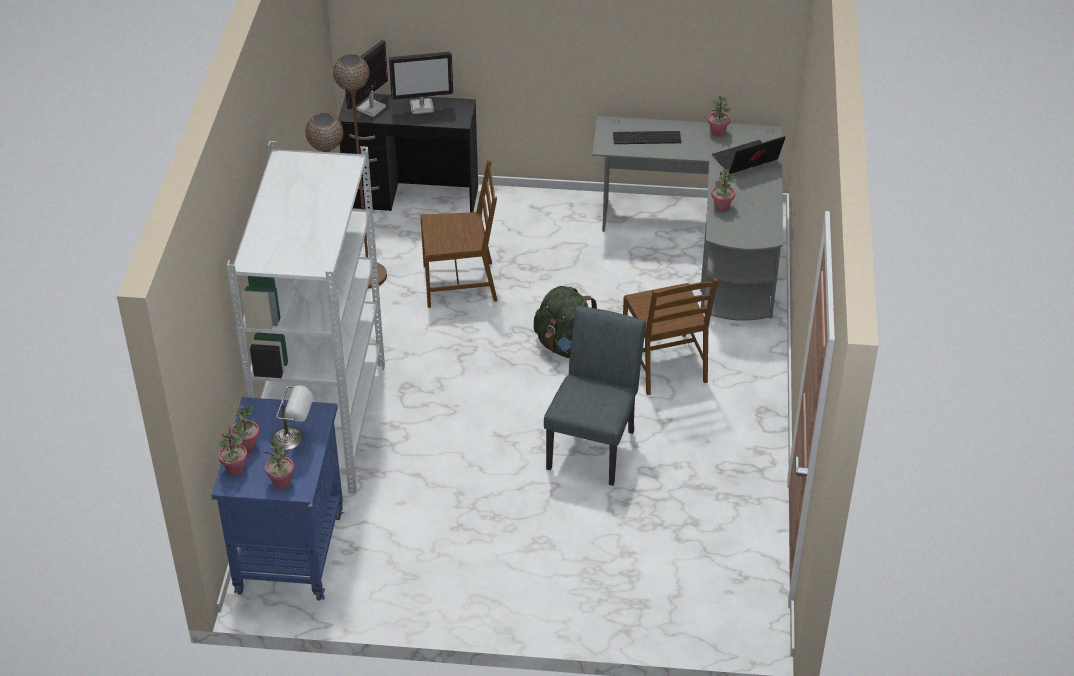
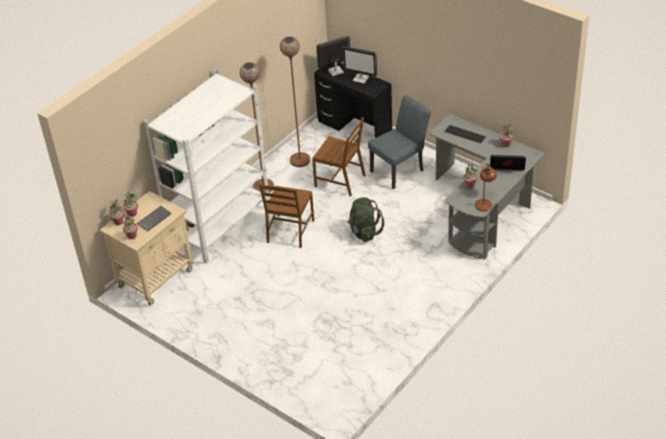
camera: 35 degrees right, 0 degrees up
blue cart [211,397,345,600] -> beige cart [100,191,193,306]
white table lamp [271,385,313,450] -> keyboard [137,206,172,231]
grey chair [544,306,646,486] -> grey chair moved to [368,95,431,189]
brown chair [623,278,718,395] -> brown chair moved to [259,184,314,248]
none -> brown table lamp [475,164,497,211]

